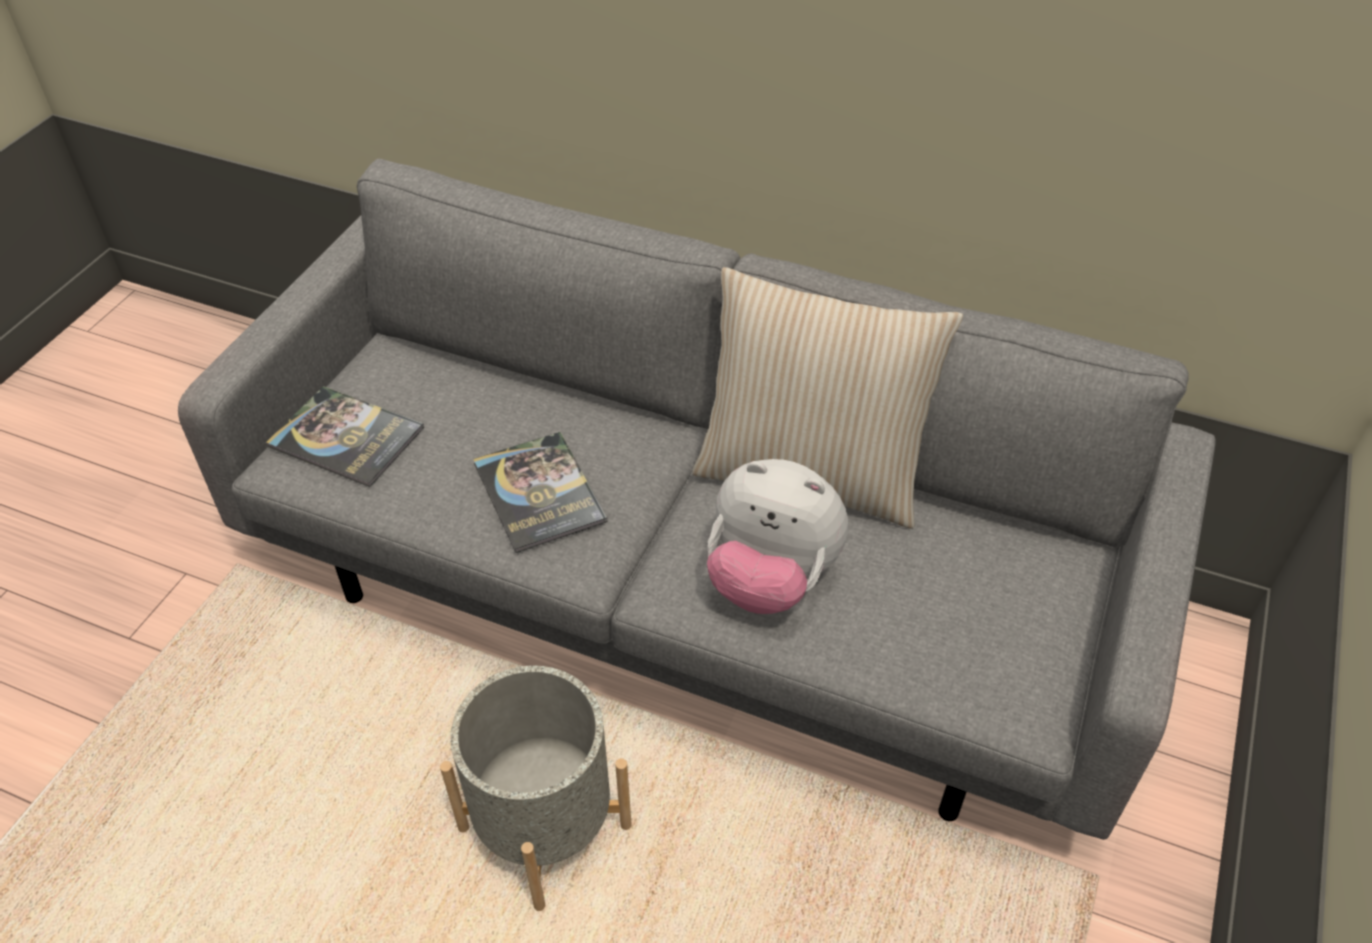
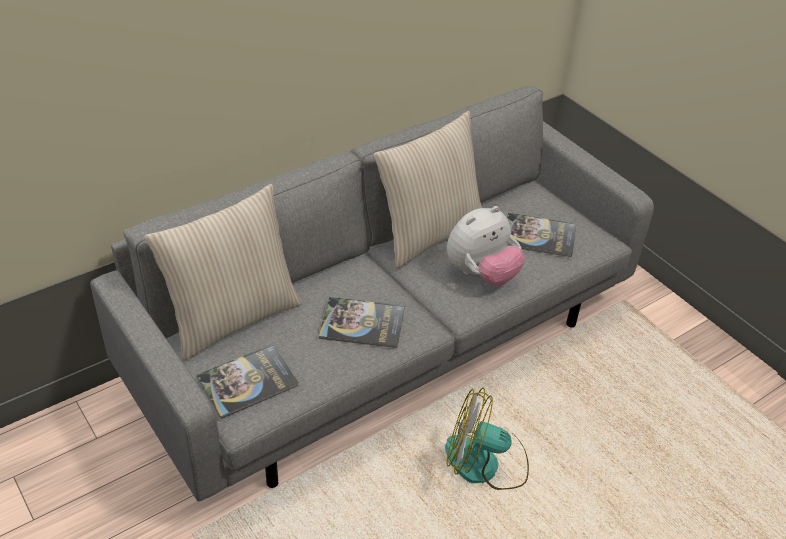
camera: 60 degrees left, 5 degrees down
grey planter [440,666,632,911] -> fan [445,387,529,490]
none -> beige pillow [144,184,302,361]
none -> book [507,212,576,257]

